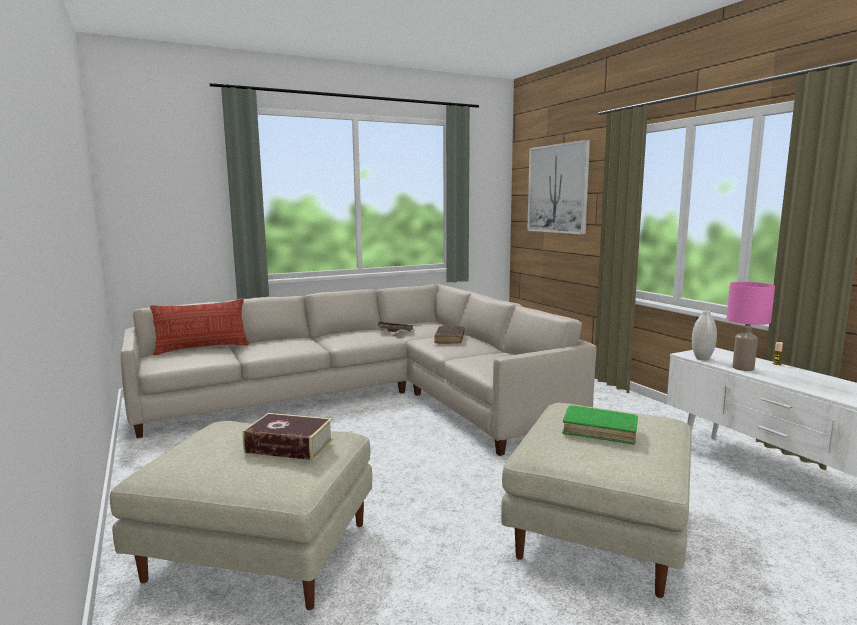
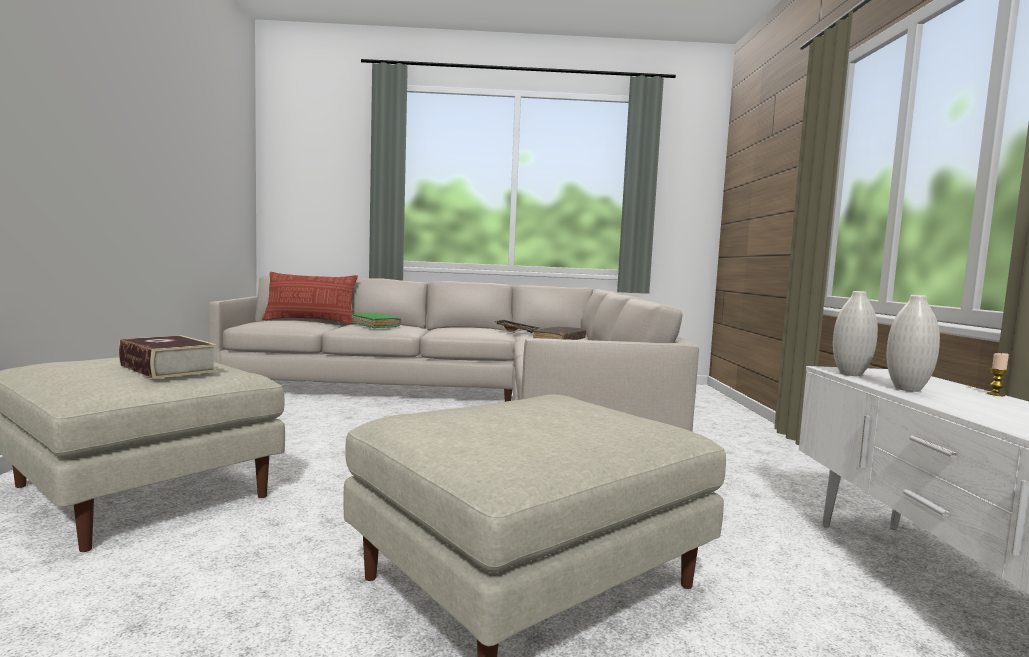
camera: 25 degrees right, 5 degrees down
picture [527,140,590,234] -> none
green book [562,405,638,445] -> green book moved to [352,312,401,329]
pink table lamp [727,282,775,371] -> white vase [887,295,940,392]

